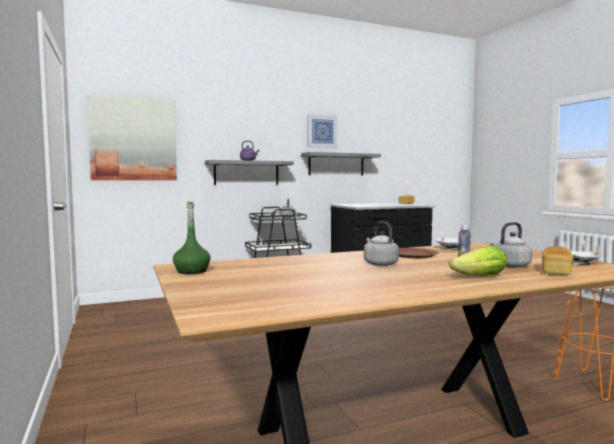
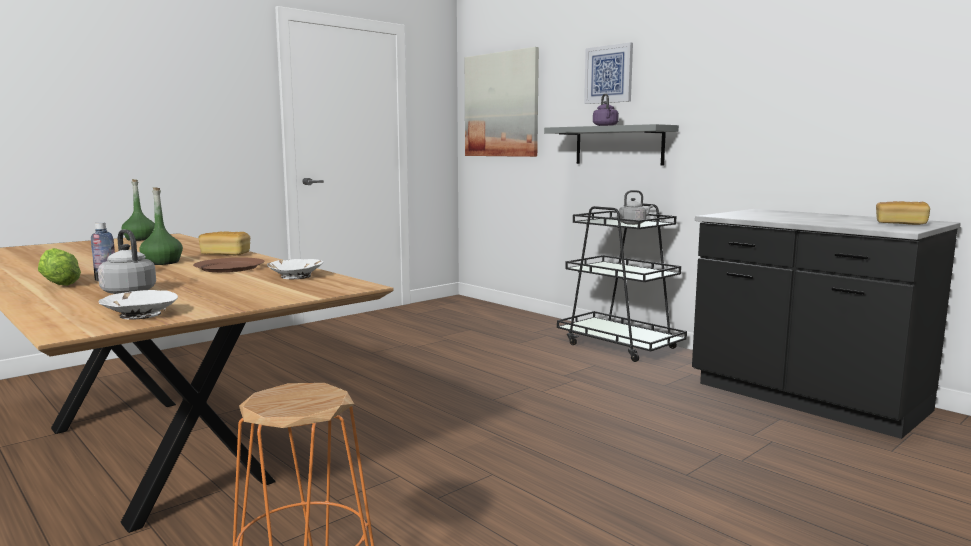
camera: 70 degrees right, 5 degrees up
grey shelf [301,152,381,176] -> none
picture [307,114,337,148] -> picture moved to [584,42,633,104]
grey kettle [364,222,399,266] -> green bottle [139,187,183,265]
bread [542,246,573,275] -> bread moved to [199,231,250,255]

